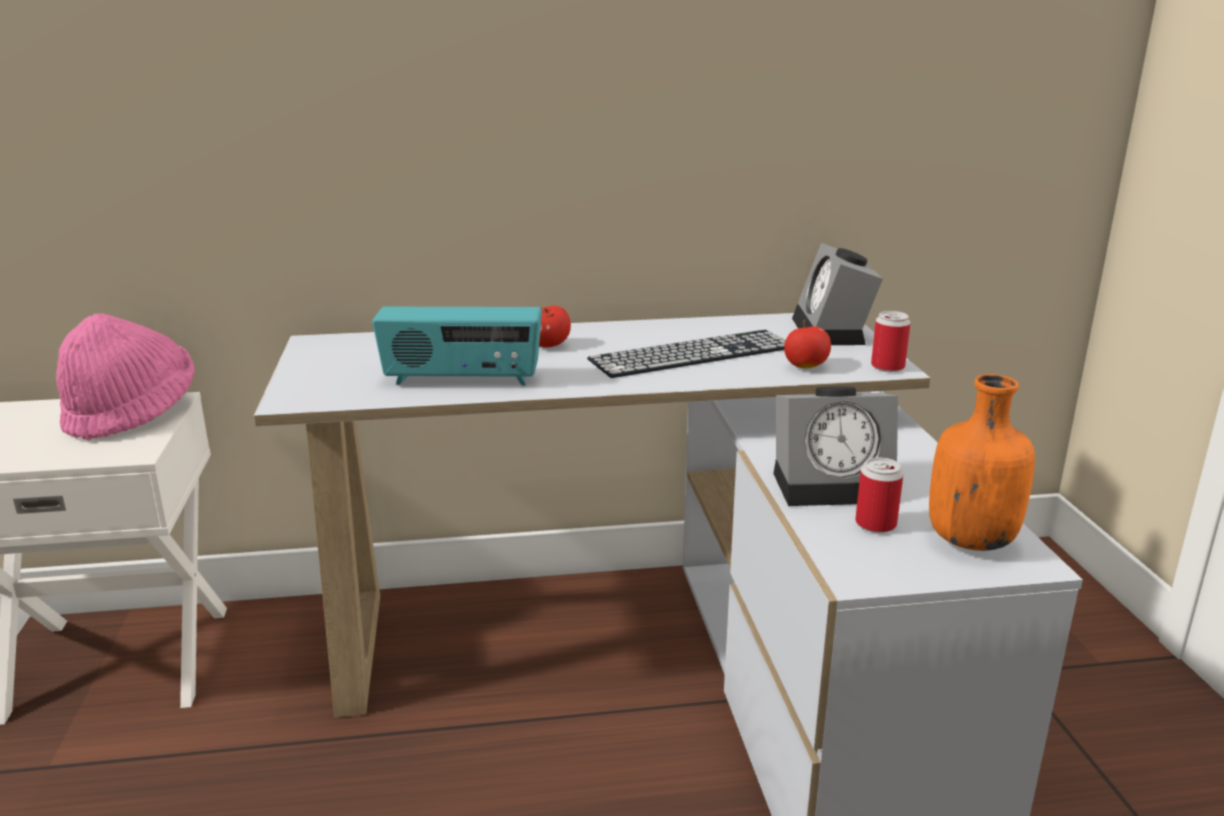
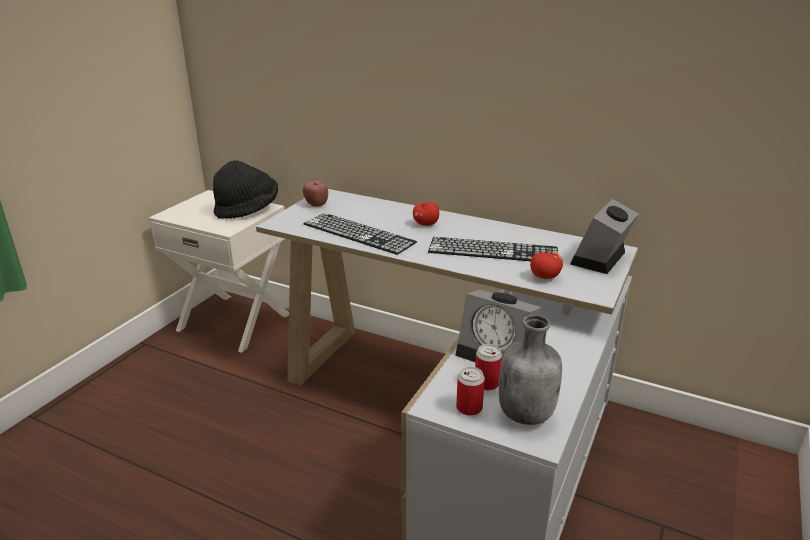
camera: 35 degrees right, 5 degrees up
pink hat [56,313,195,441] -> black hat [213,160,278,219]
radio [372,307,542,385] -> keyboard [303,213,417,255]
can [871,311,911,372] -> can moved to [456,366,485,416]
orange bottle [929,374,1035,551] -> grey bottle [499,315,562,425]
none -> apple [303,181,328,207]

